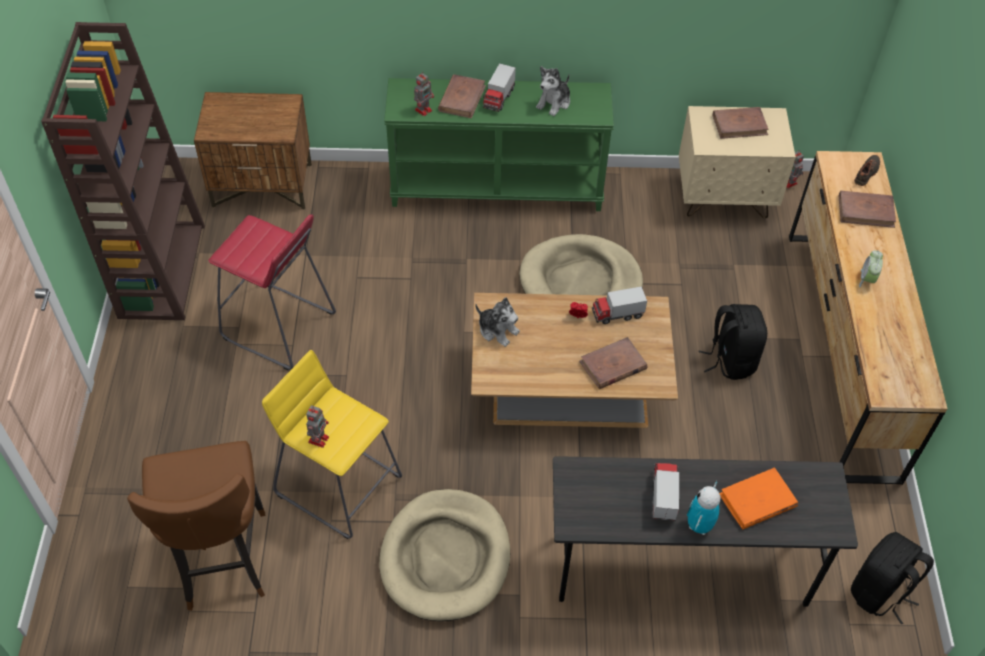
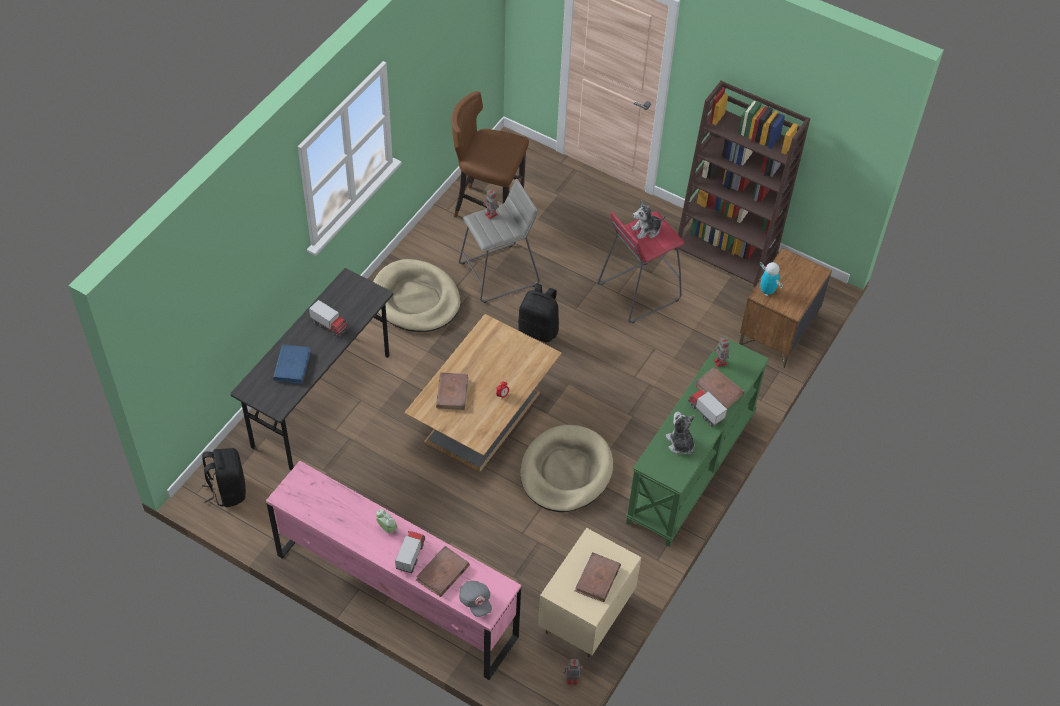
camera: 120 degrees right, 0 degrees up
yellow stool [262,350,402,539] -> grey stool [459,179,539,303]
plush toy [475,297,520,347] -> plush toy moved to [632,201,666,239]
toy truck [592,286,647,324] -> toy truck moved to [395,531,425,573]
toy robot [687,481,720,535] -> toy robot moved to [760,262,783,296]
black backpack [698,304,767,380] -> black backpack moved to [518,283,559,343]
orange book [719,467,798,529] -> blue book [273,345,311,384]
brown dresser [789,151,948,485] -> pink dresser [266,461,521,680]
black shoe [854,155,880,186] -> grey cap [459,581,492,617]

